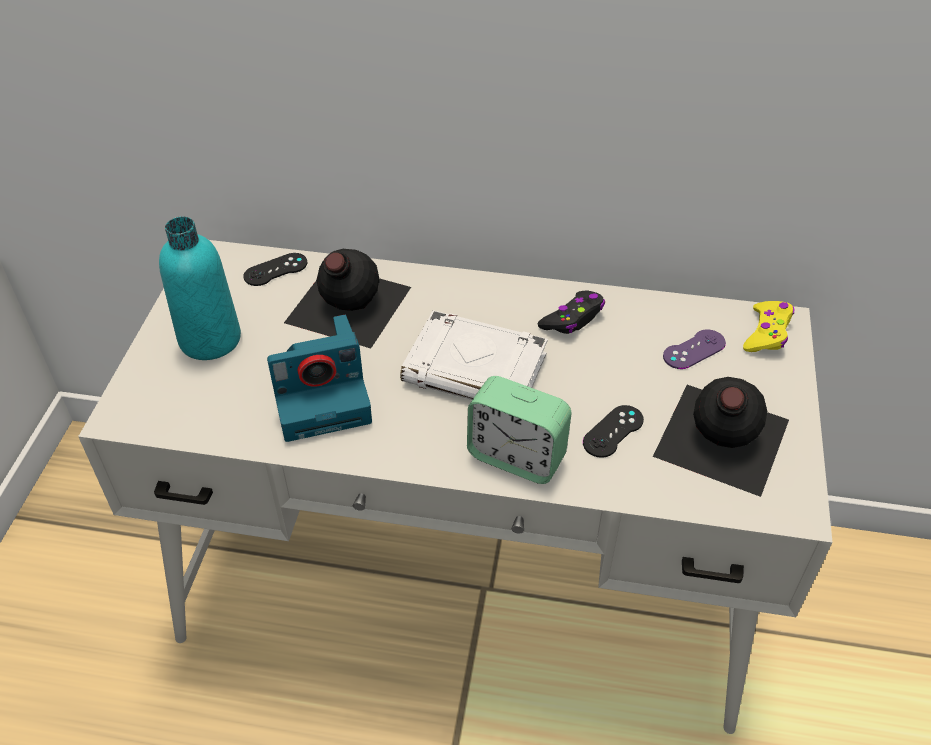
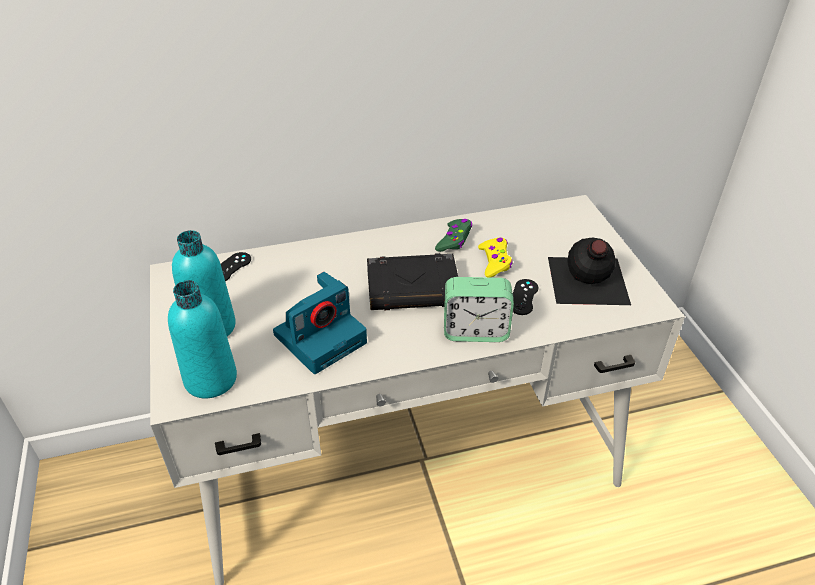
camera: 25 degrees left, 5 degrees down
black bottle [284,249,411,348] -> none
white book [400,310,548,400] -> black book [367,253,458,310]
black game controller [538,290,605,334] -> green game controller [435,219,472,252]
purple game controller [663,329,726,369] -> none
yellow game controller [743,301,794,352] -> yellow game controller moved to [478,237,513,277]
none -> turquoise bottle [168,280,237,398]

